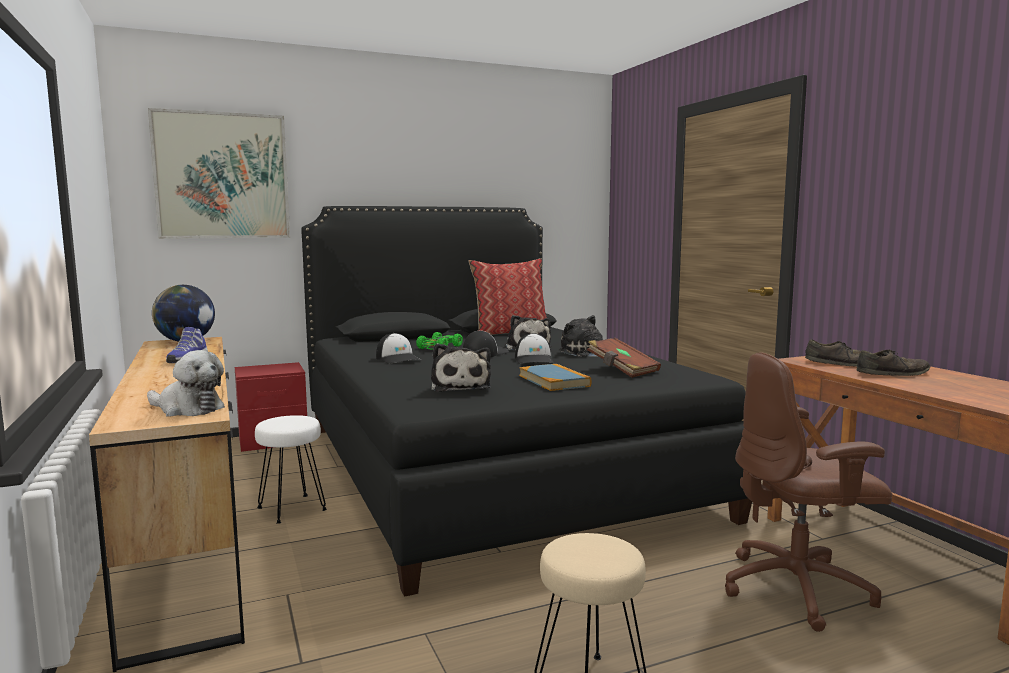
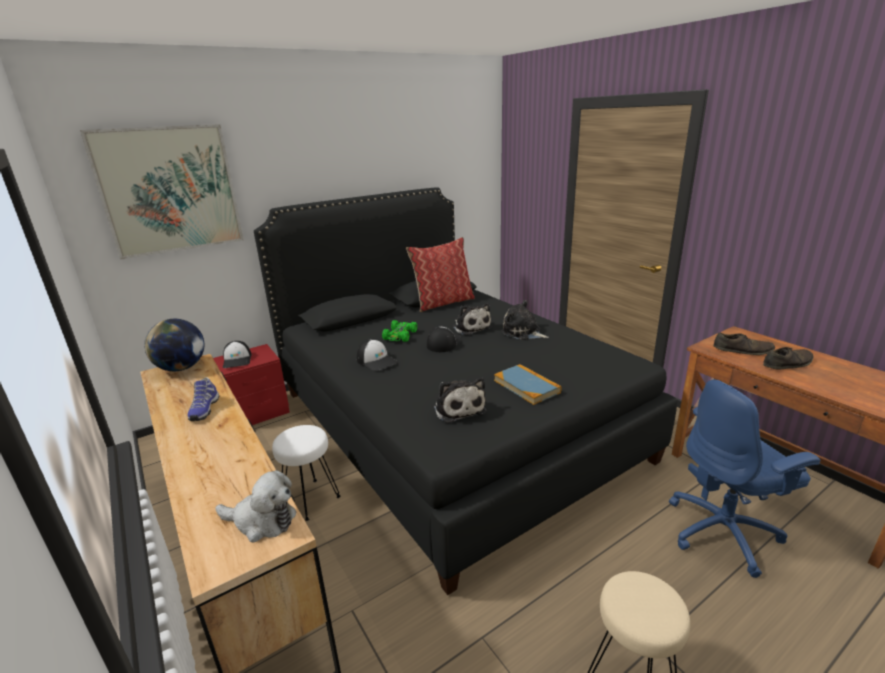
camera: 10 degrees left, 15 degrees up
cap [515,333,554,364] -> cap moved to [223,341,252,368]
brown book [587,338,661,378] -> none
brown office chair [725,352,892,632] -> blue office chair [669,379,820,578]

